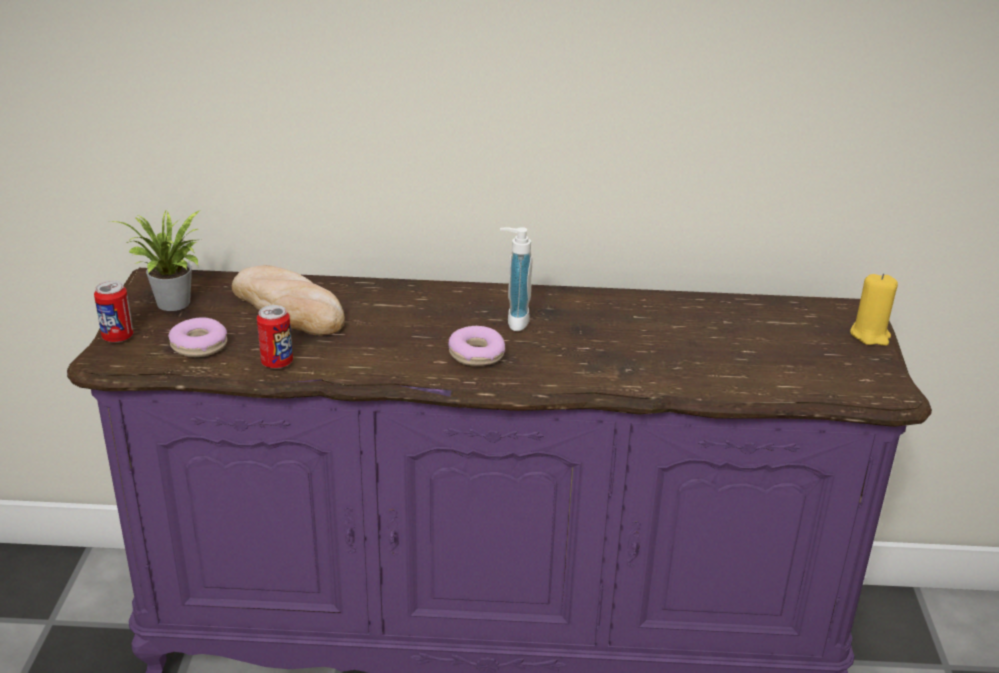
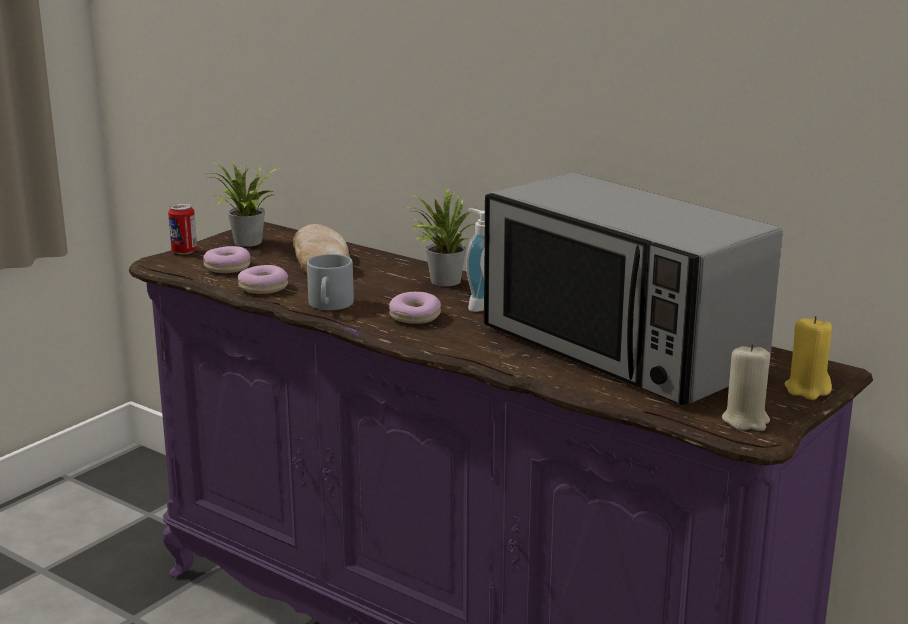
camera: 35 degrees right, 10 degrees down
can [257,305,293,369] -> donut [238,265,288,294]
none -> grey mug [307,254,354,310]
none -> potted plant [403,188,478,286]
none -> microwave [484,172,783,406]
none -> beige candle [722,344,770,431]

